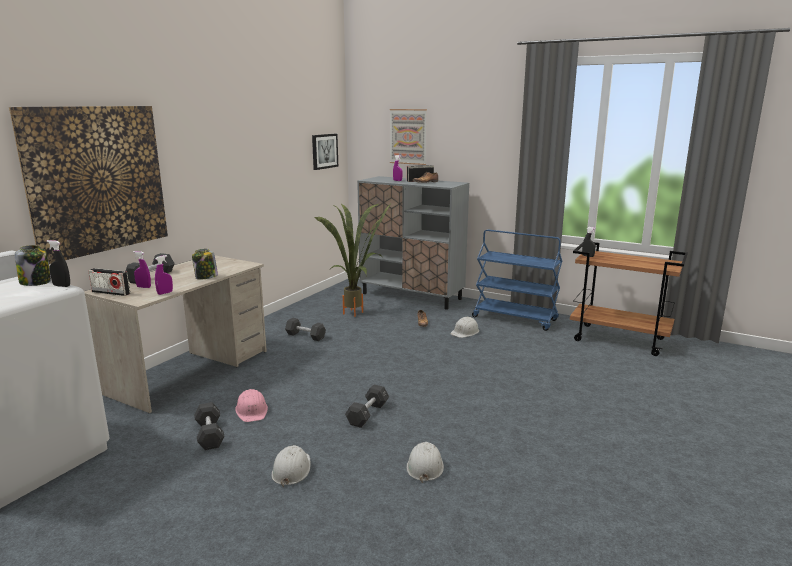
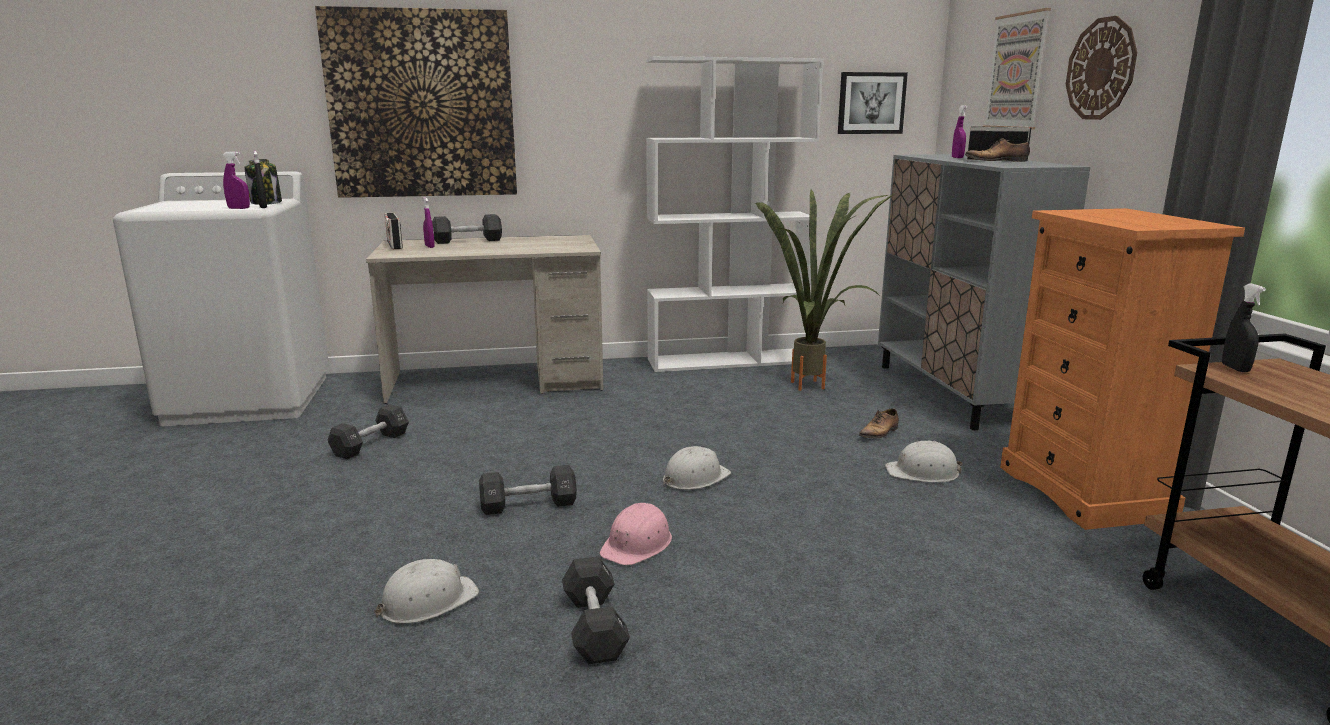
camera: 50 degrees right, 0 degrees up
purple spray bottle [155,255,173,295] -> purple spray bottle moved to [222,151,250,209]
jar [192,249,218,280] -> none
pink hard hat [235,389,268,422] -> pink hard hat moved to [599,503,672,565]
white hard hat [271,445,311,487] -> white hard hat moved to [663,446,731,490]
black dumbbell [285,318,326,341] -> black dumbbell moved to [562,556,630,665]
blue cart [472,229,562,331] -> orange dresser [1000,208,1245,530]
none -> white bookcase [646,56,824,372]
none -> wall clock [1066,16,1137,120]

